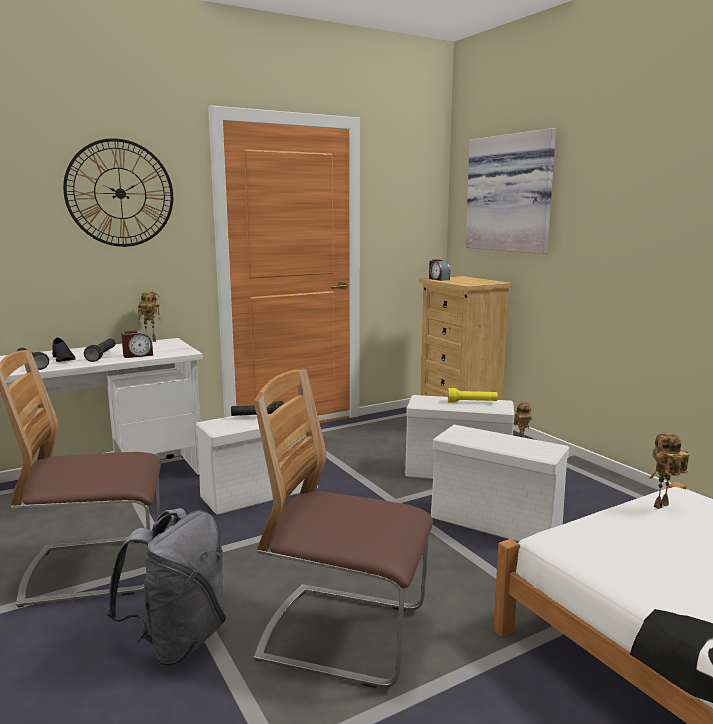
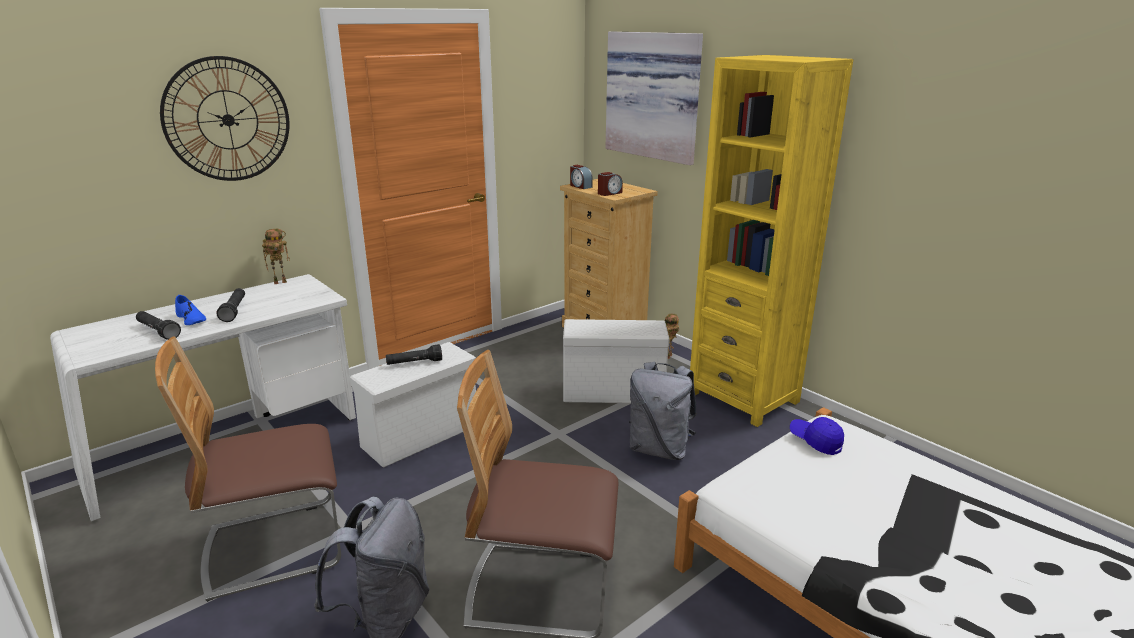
camera: 10 degrees left, 10 degrees up
black shoe [52,338,76,362] -> blue shoe [175,295,206,325]
alarm clock [121,330,153,358] -> alarm clock moved to [598,172,623,196]
white storage box [431,425,569,542] -> grey backpack [629,361,697,460]
yellow flashlight [448,388,498,403] -> none
toy robot [649,432,690,509] -> blue cap [790,417,844,455]
none -> yellow bookcase [690,55,853,427]

